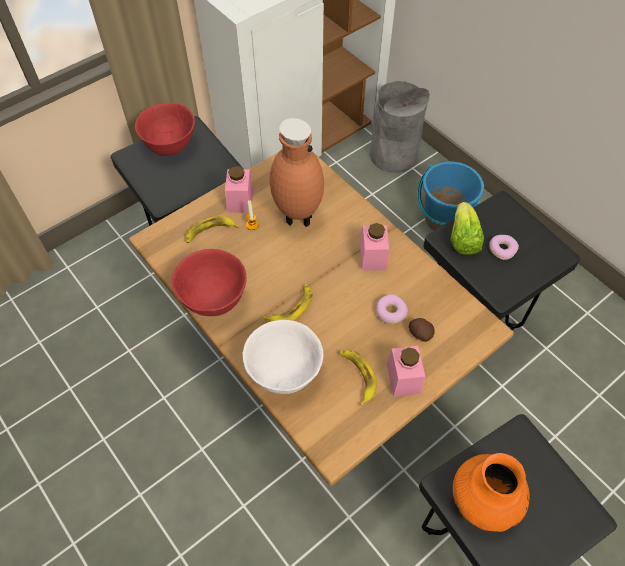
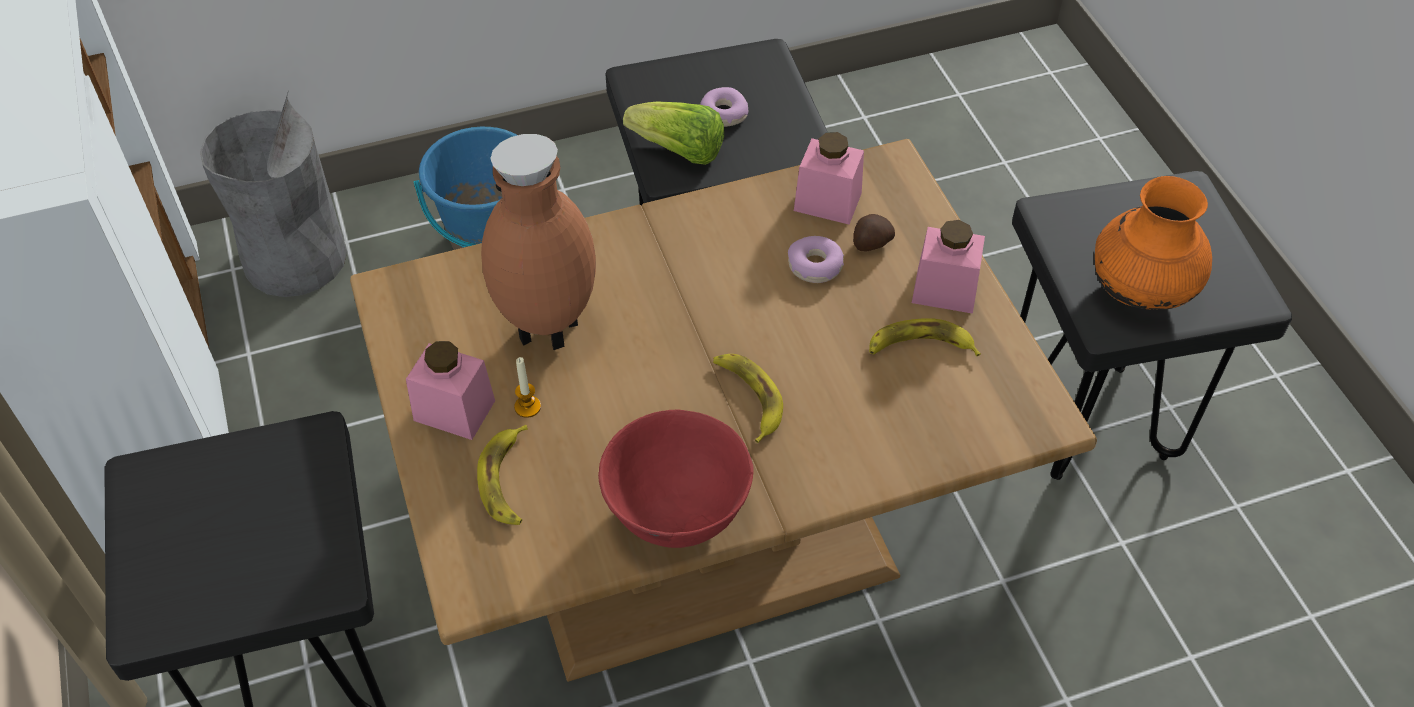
camera: 70 degrees left, 5 degrees down
red bowl [135,103,195,156] -> none
white bowl [243,320,323,394] -> none
pink jar [360,223,389,271] -> pink jar moved to [794,132,864,225]

